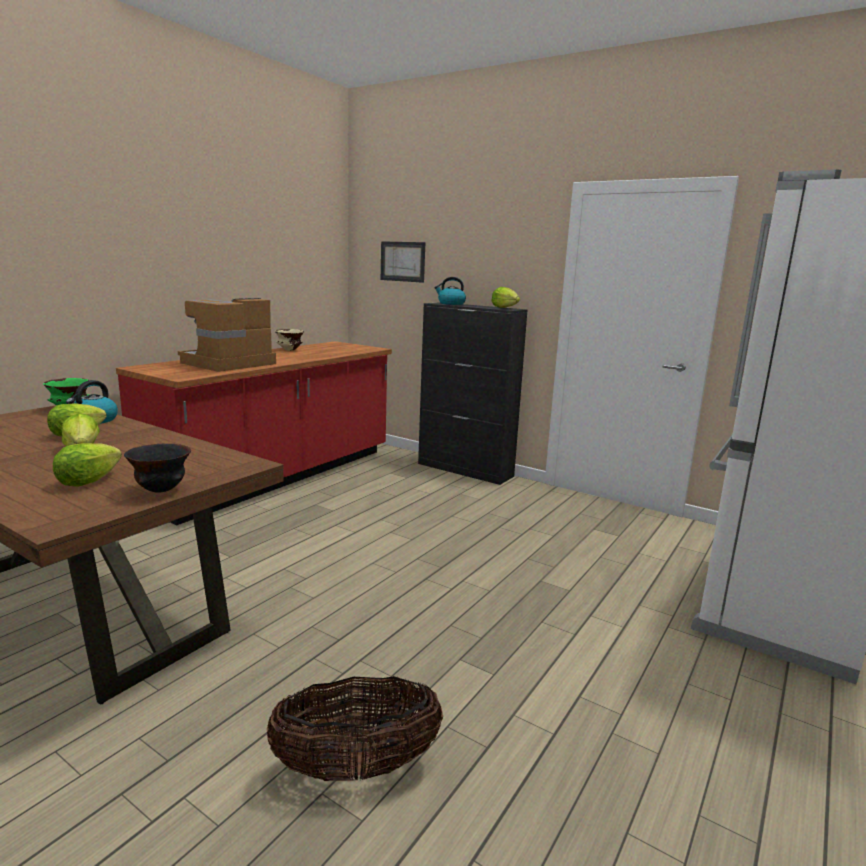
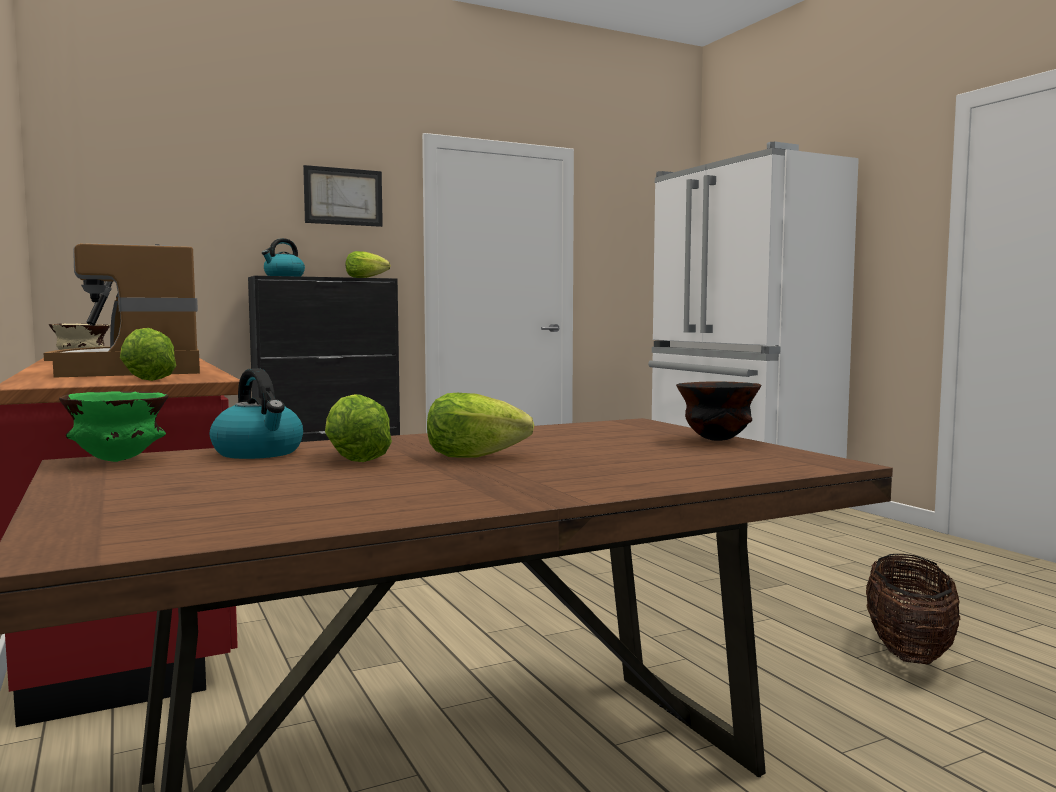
camera: 60 degrees left, 10 degrees down
lettuce [53,443,122,487] -> lettuce moved to [120,328,176,381]
picture [381,241,425,283] -> picture moved to [303,165,383,227]

